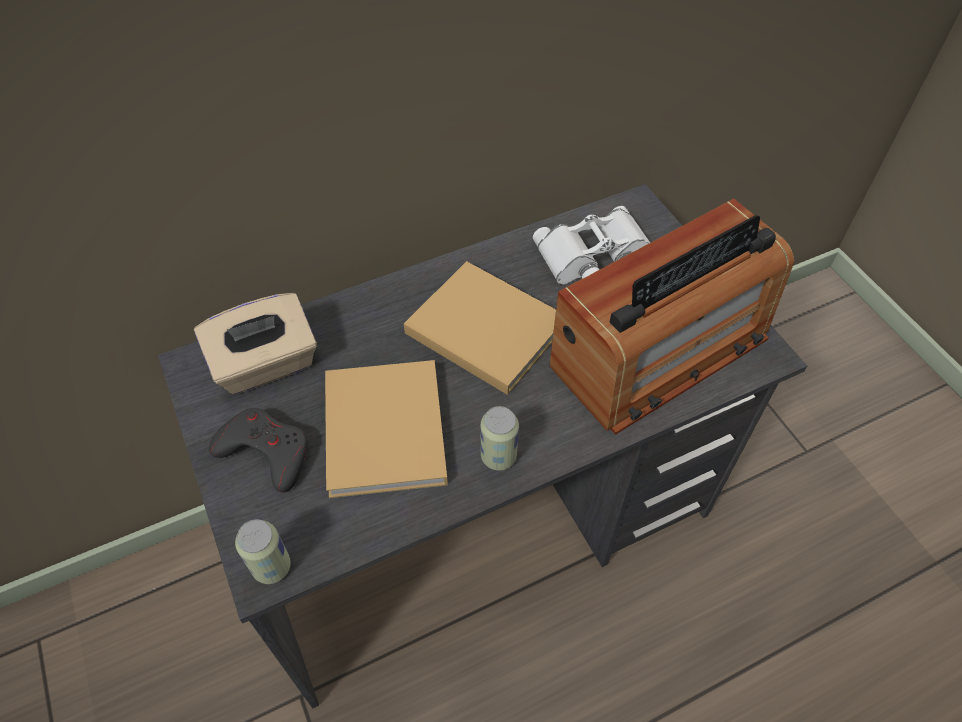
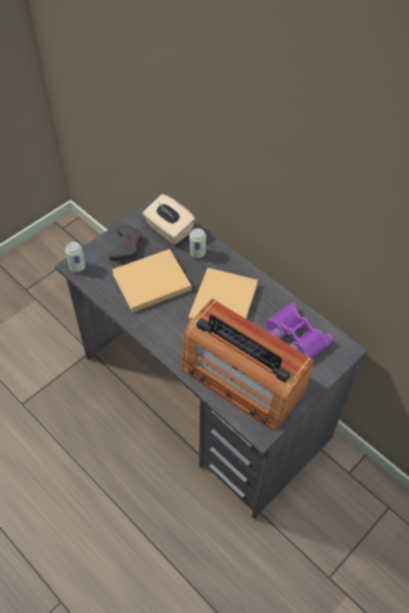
camera: 70 degrees right, 0 degrees up
can [481,406,519,471] -> can moved to [189,228,206,258]
white binoculars [533,206,650,285] -> purple binoculars [266,302,334,359]

